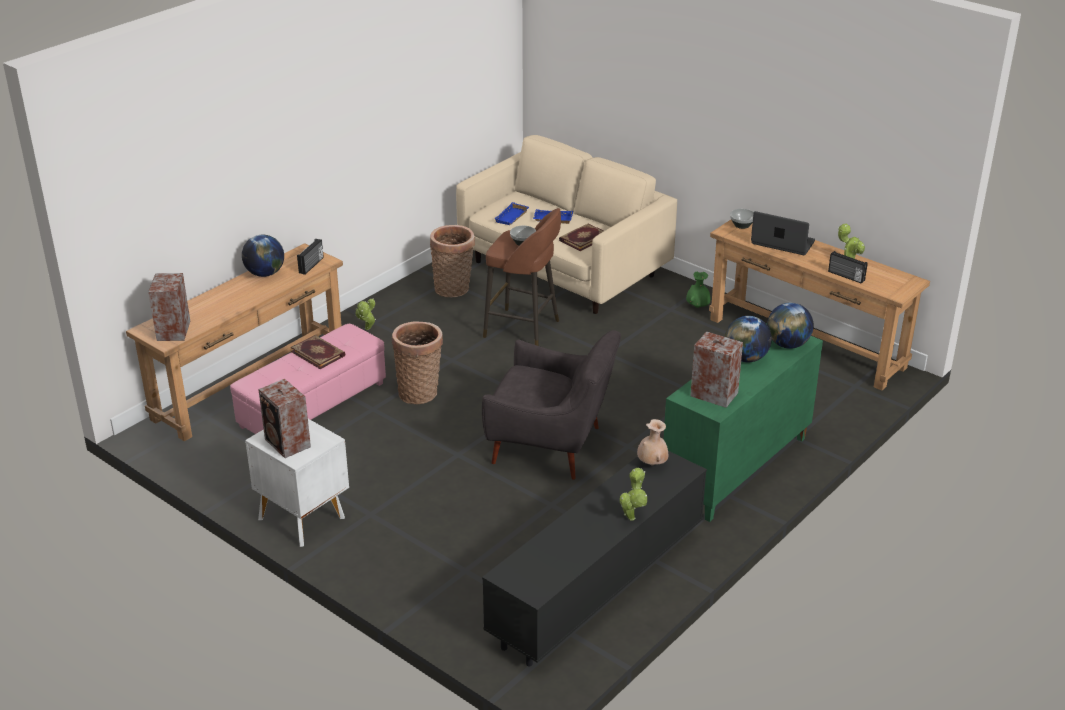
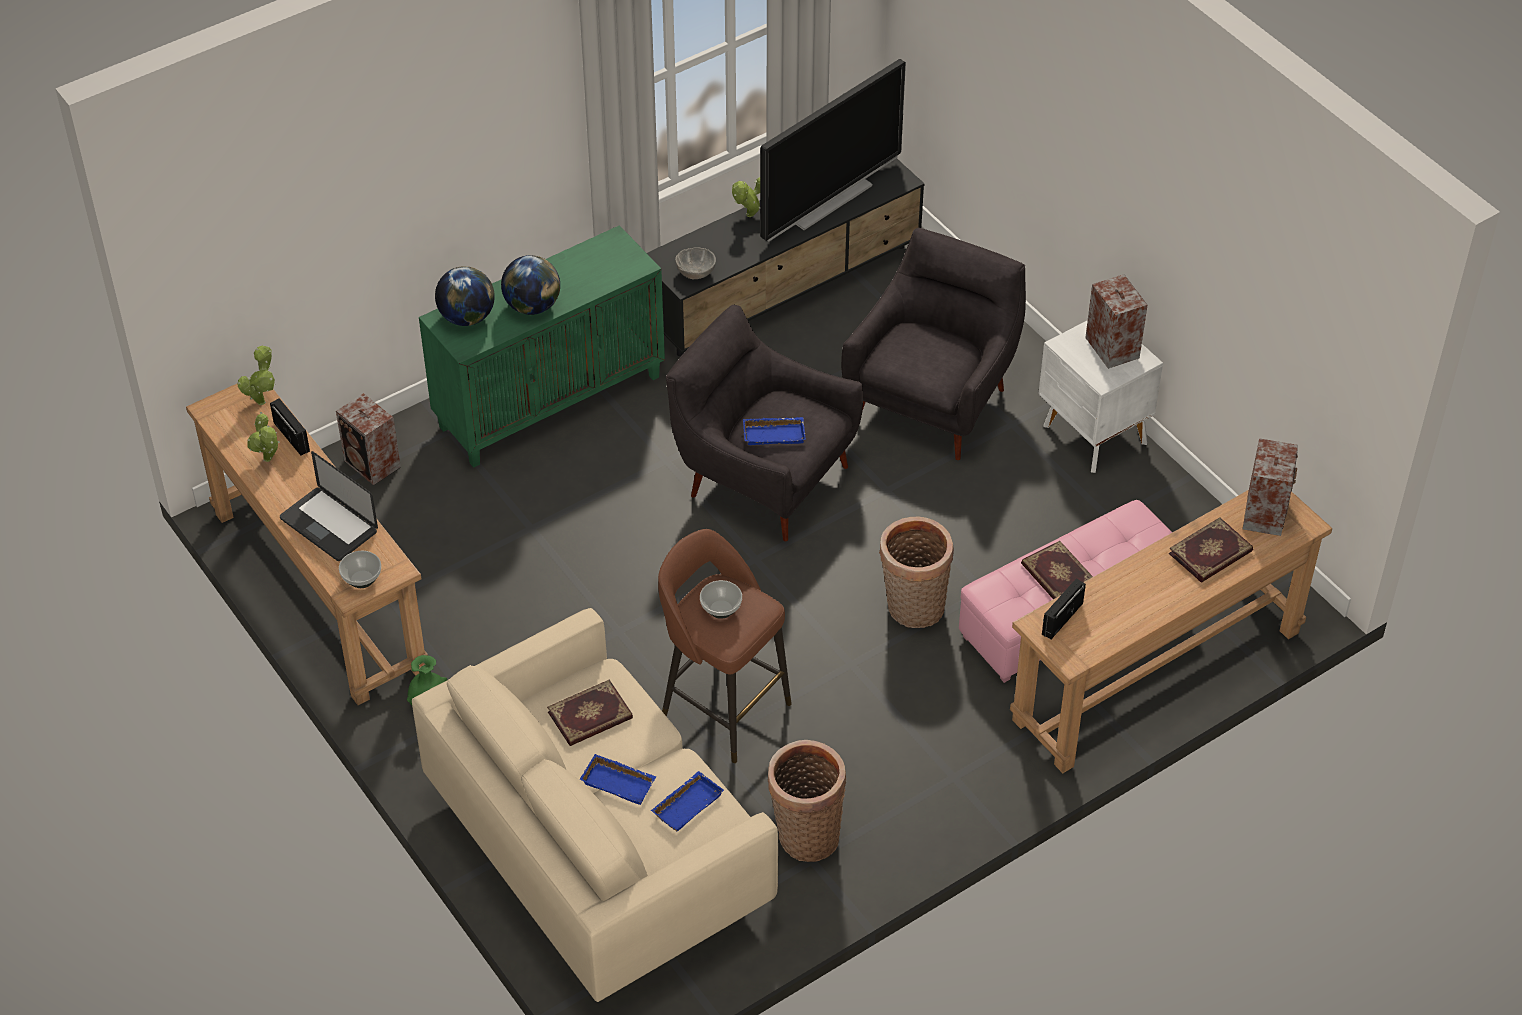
camera: 165 degrees left, 15 degrees up
globe [242,235,284,277] -> none
potted plant [355,298,376,330] -> potted plant moved to [237,346,275,405]
beige vase [637,419,669,465] -> grey bowl [675,247,716,279]
speaker [690,332,743,408] -> speaker moved to [336,393,401,485]
none -> blue tray [743,417,806,445]
none -> television [760,59,906,242]
none -> grey armchair [841,228,1026,460]
none -> book [1169,517,1253,583]

